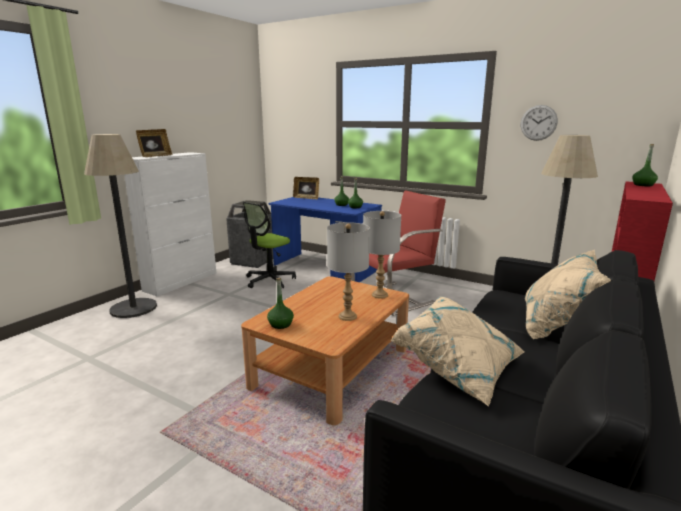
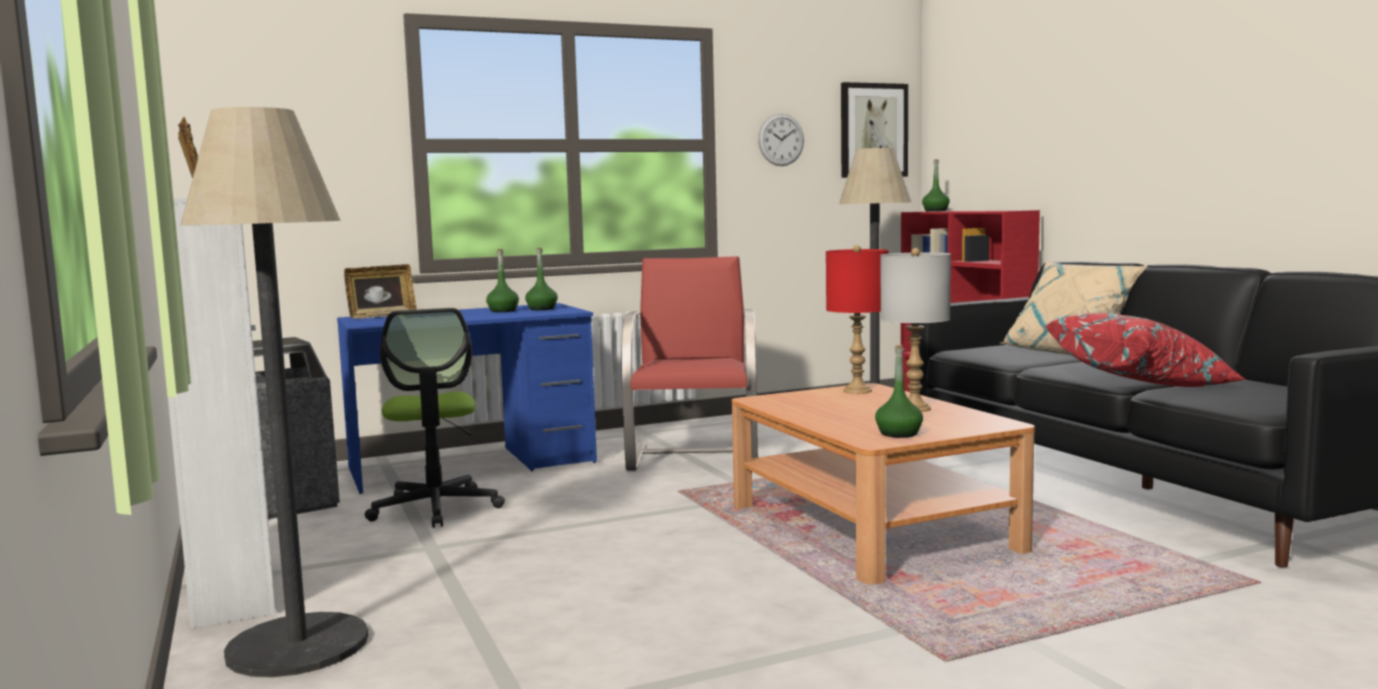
camera: 55 degrees left, 10 degrees down
grey table lamp [363,211,401,299] -> red table lamp [826,245,889,394]
beige pillow [391,296,525,407] -> red pillow [1046,313,1246,387]
none -> picture [841,82,908,178]

